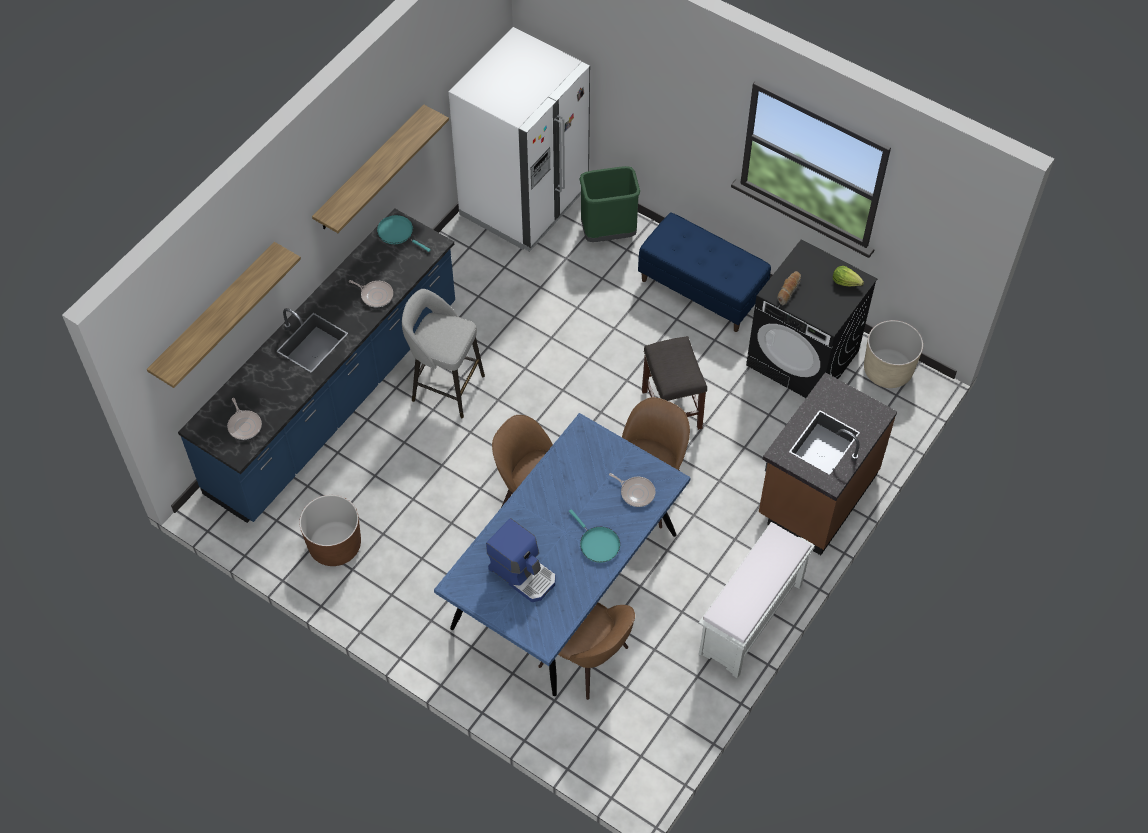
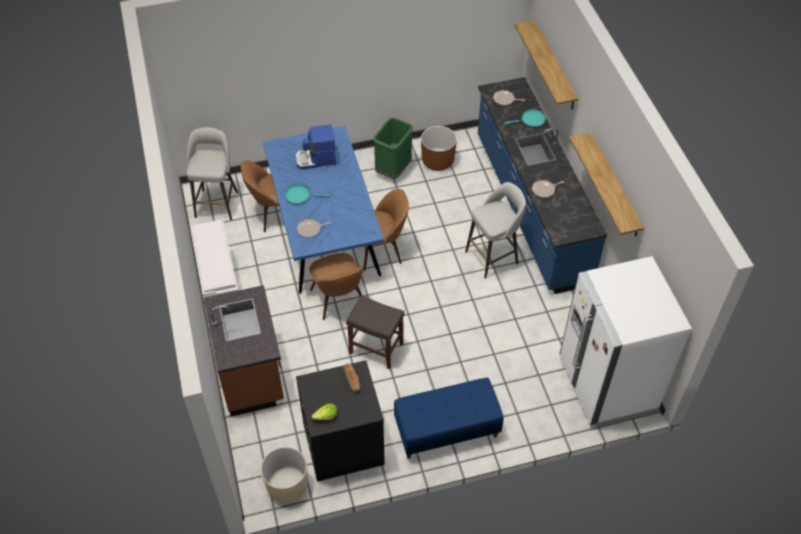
camera: 130 degrees right, 5 degrees down
turquoise frying pan [377,215,431,252] -> turquoise frying pan moved to [504,109,546,127]
green trash can [579,166,640,242] -> green trash can moved to [373,118,413,179]
none -> grey stool [186,127,239,220]

